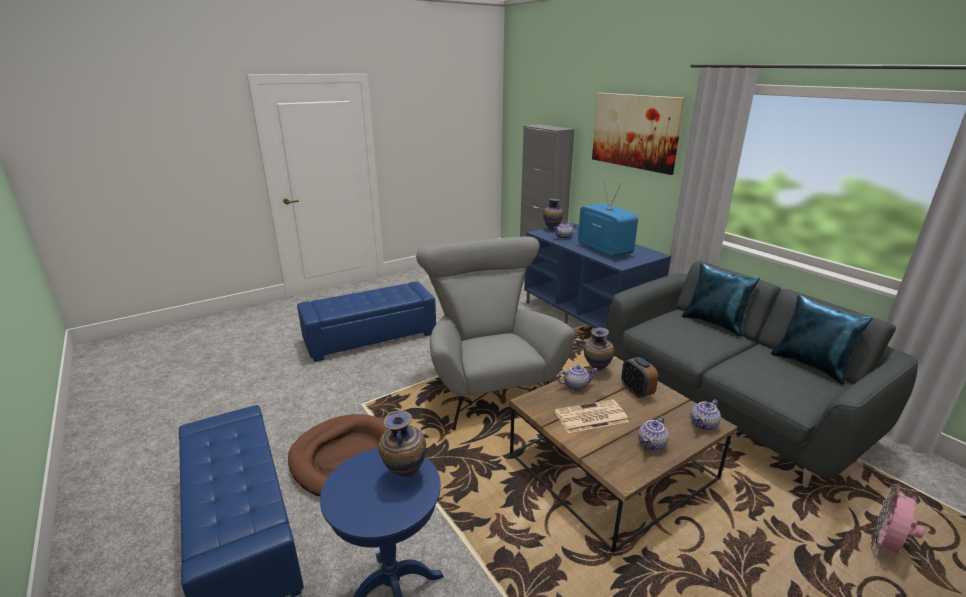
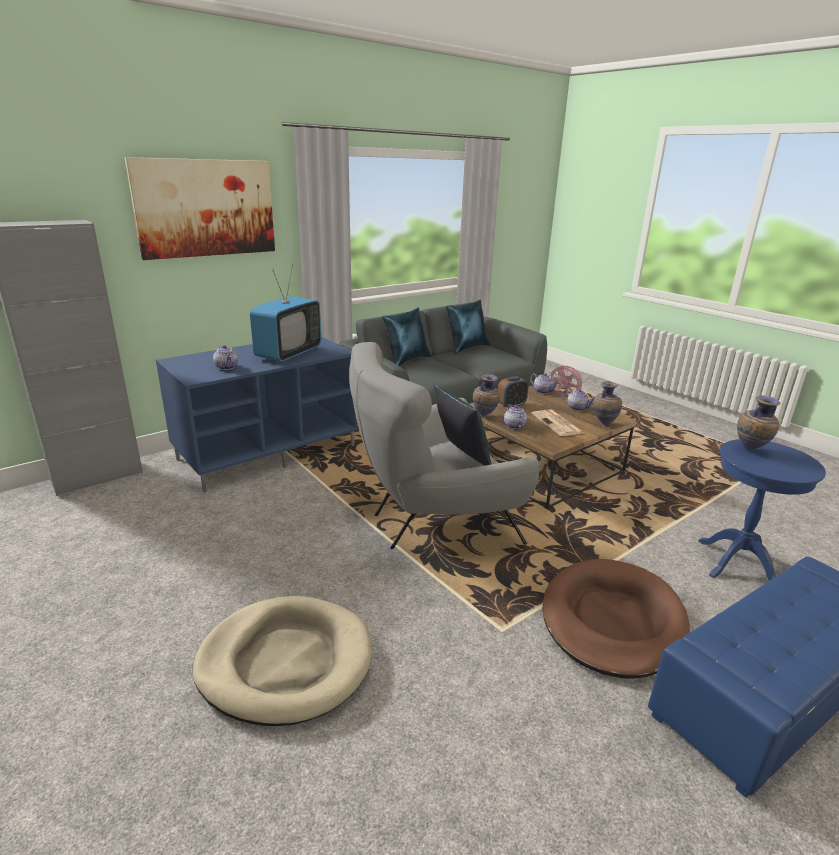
camera: 95 degrees left, 0 degrees up
blue ottoman [297,281,436,362] -> beige dog bed [192,596,372,726]
vase [543,198,563,230] -> vase moved to [593,381,622,426]
television [578,181,638,257] -> television turned 150 degrees clockwise [250,265,321,362]
none -> blue pillow [434,384,492,466]

